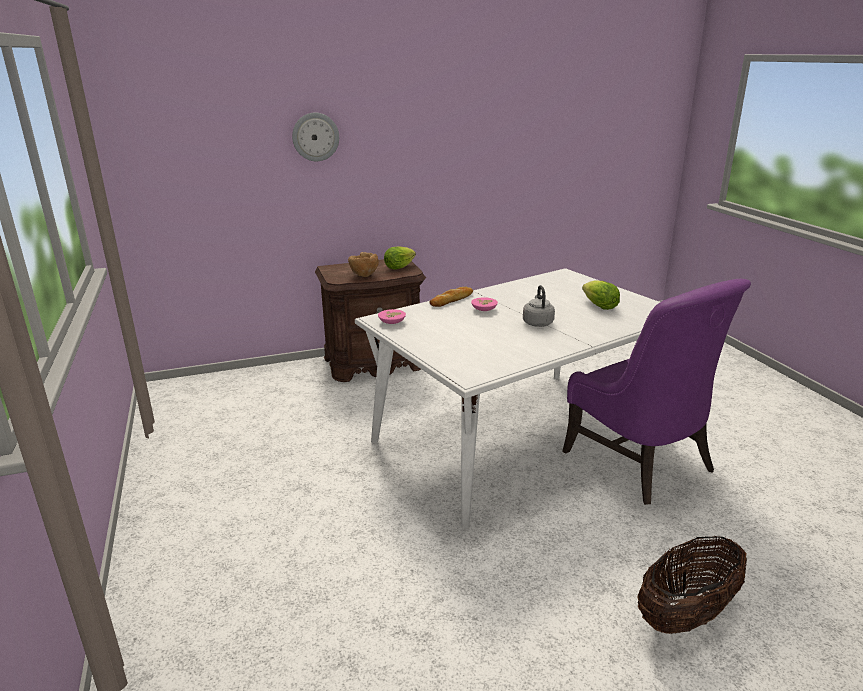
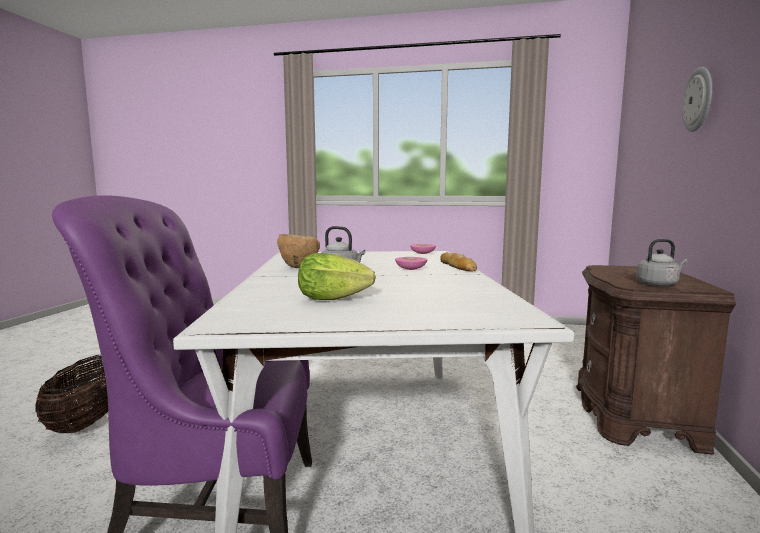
camera: 120 degrees right, 15 degrees down
brown bowl [348,252,379,277] -> brown bowl moved to [277,234,320,268]
lettuce [384,247,416,269] -> grey kettle [636,239,688,286]

